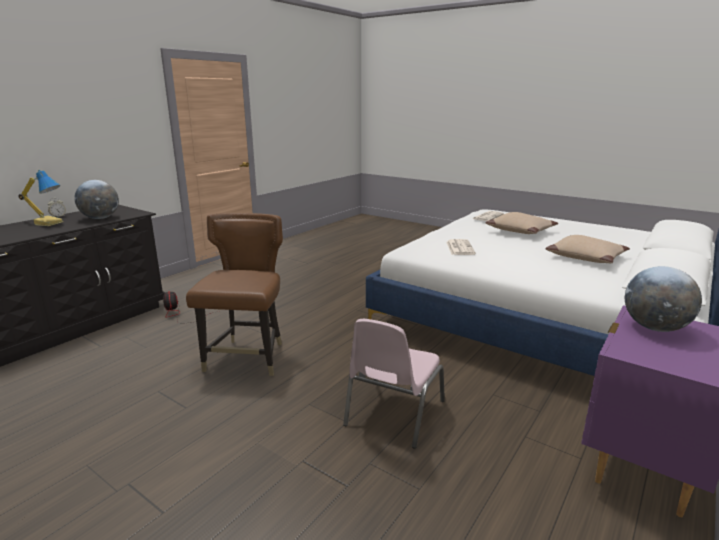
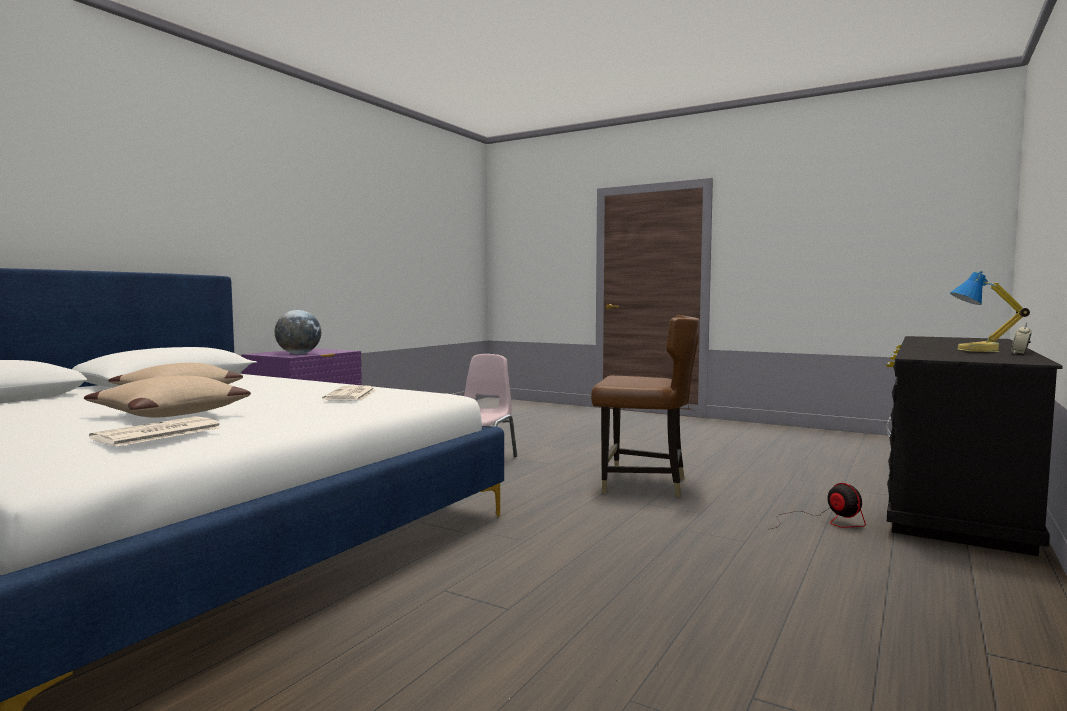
camera: 175 degrees right, 15 degrees down
globe [74,180,119,219] -> none
brown chair [186,213,283,376] -> brown chair turned 75 degrees counterclockwise [591,315,700,497]

